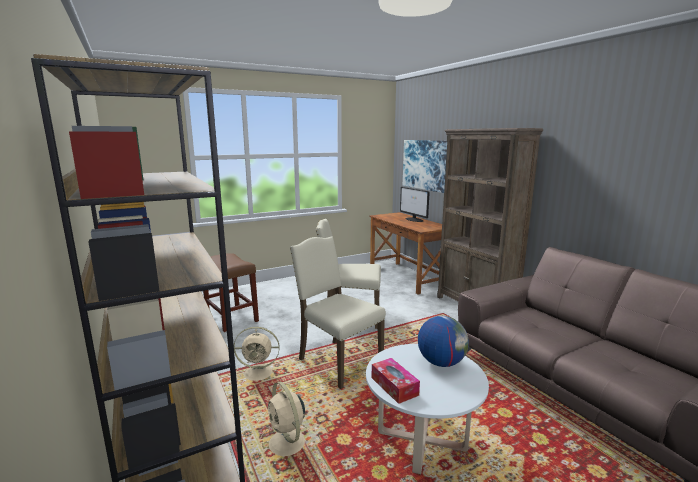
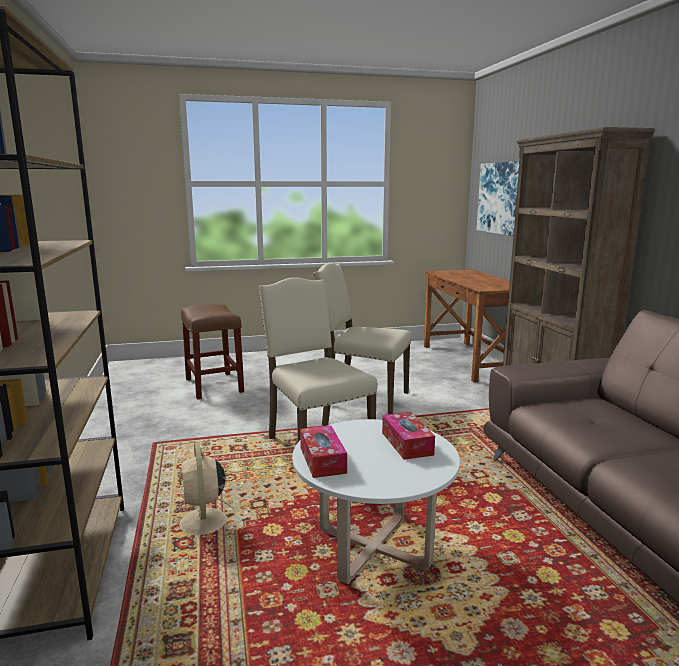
camera: 15 degrees right, 0 degrees up
beige fan [234,327,280,384] -> none
monitor [400,187,430,222] -> none
globe [418,316,469,367] -> tissue box [382,412,435,460]

